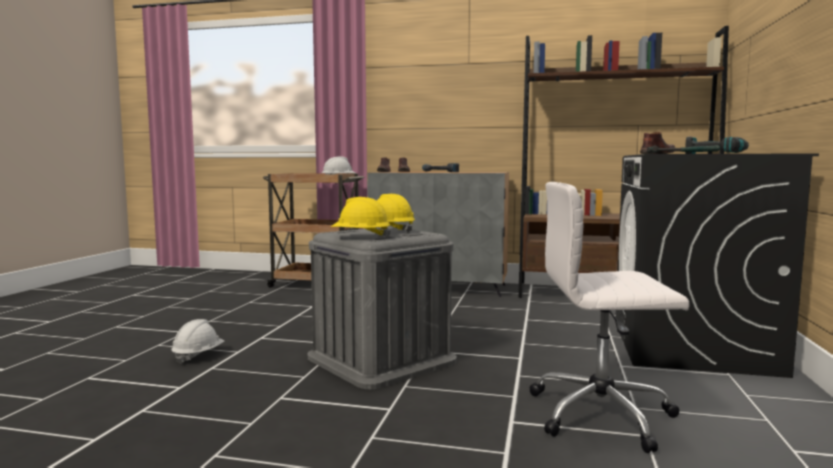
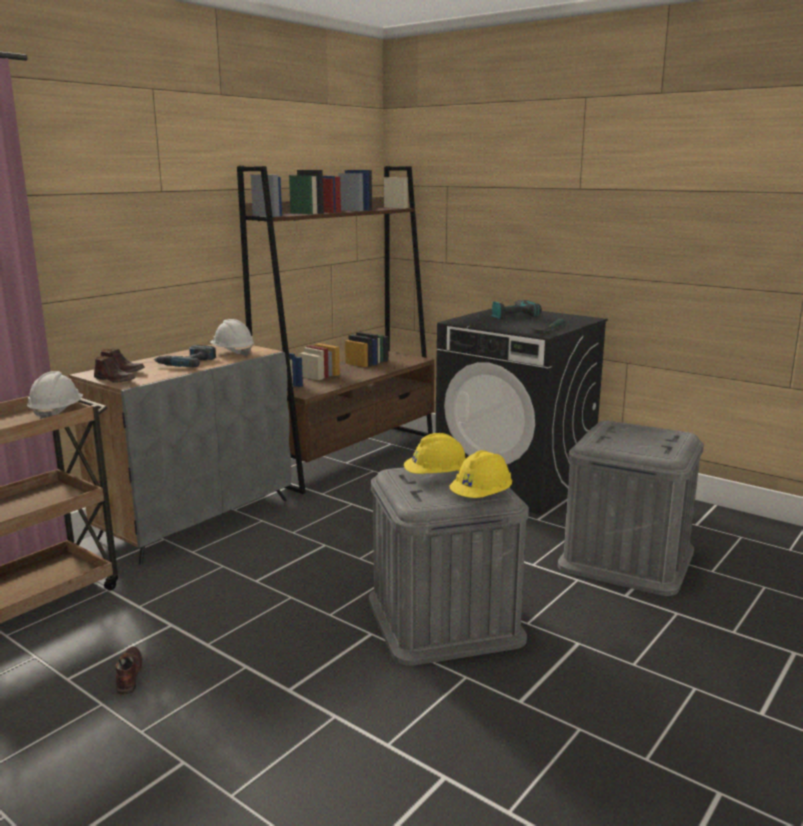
camera: 65 degrees left, 10 degrees up
white hard hat [172,319,224,364] -> white hard hat moved to [210,319,254,357]
white office chair [529,182,689,453] -> grey storage box [558,421,704,596]
brown shoe [640,132,675,154] -> brown shoe moved to [116,647,143,695]

